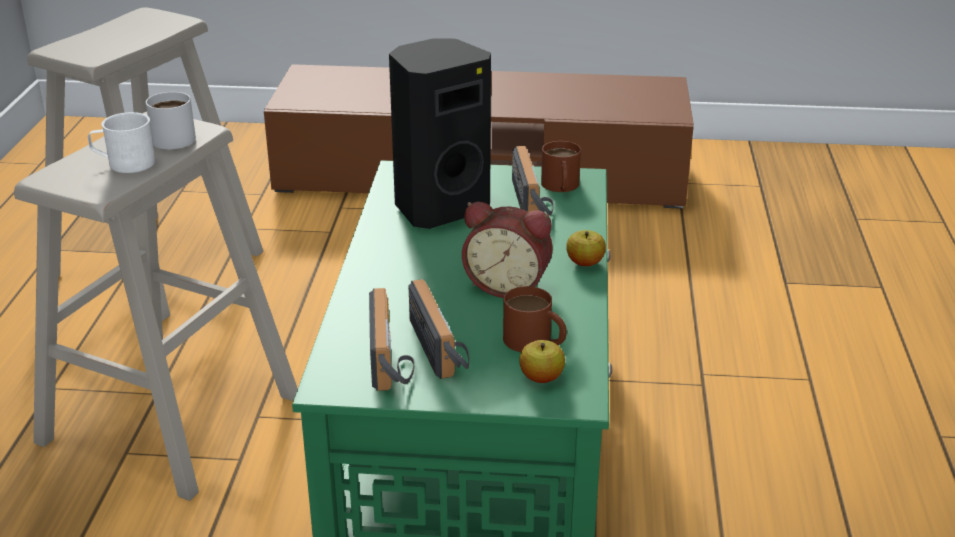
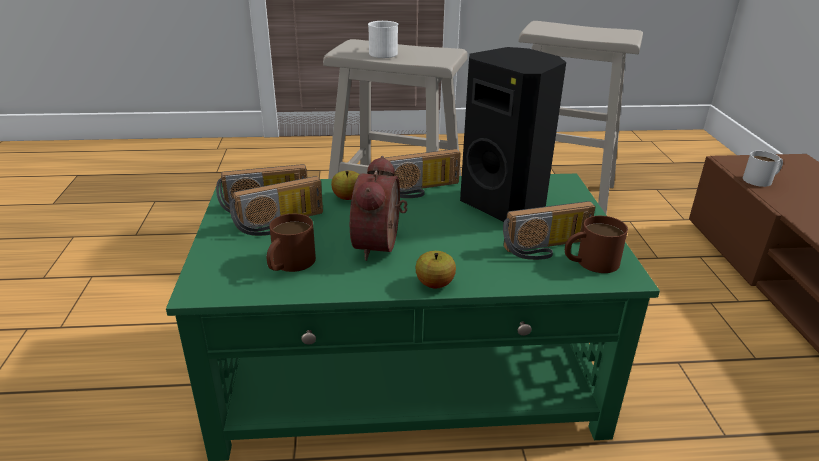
camera: 80 degrees right, 0 degrees up
white mug [146,92,196,149] -> white mug moved to [743,151,783,187]
apple [519,340,565,383] -> apple moved to [331,171,359,200]
none -> radio [384,149,461,198]

